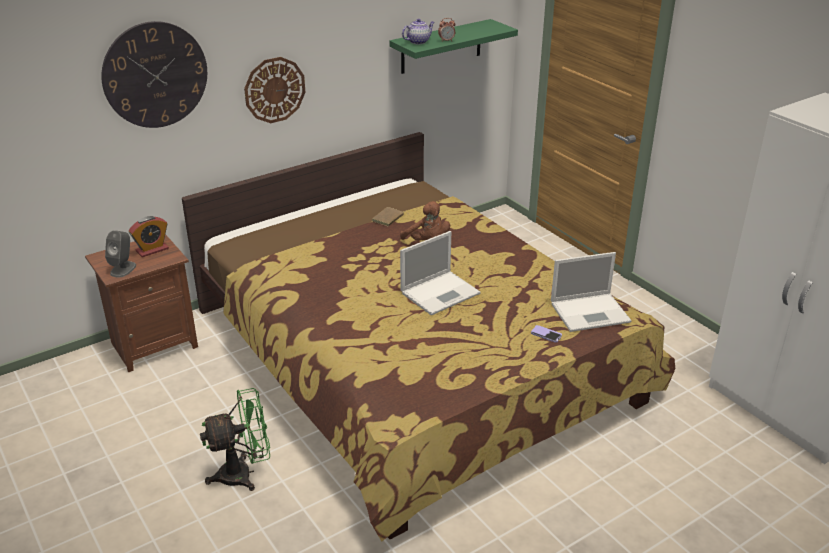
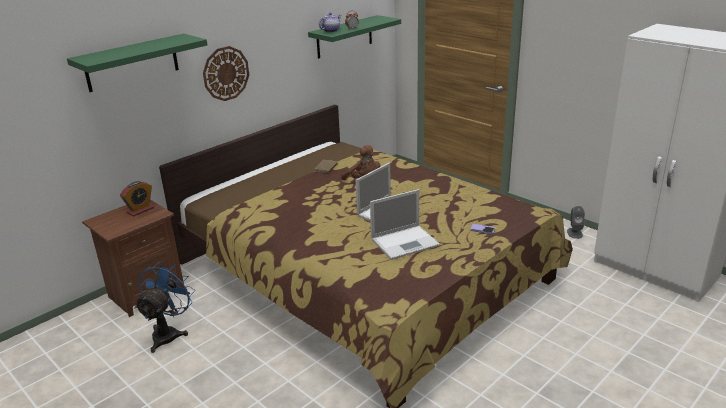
camera: 10 degrees left, 5 degrees down
wall clock [101,21,207,128] -> green shelf [67,34,207,92]
grey speaker [105,230,136,277] -> grey speaker moved to [567,206,585,239]
green fan [200,388,270,491] -> none
laptop [551,252,631,332] -> laptop moved to [370,189,440,260]
none -> blue fan [135,261,195,353]

